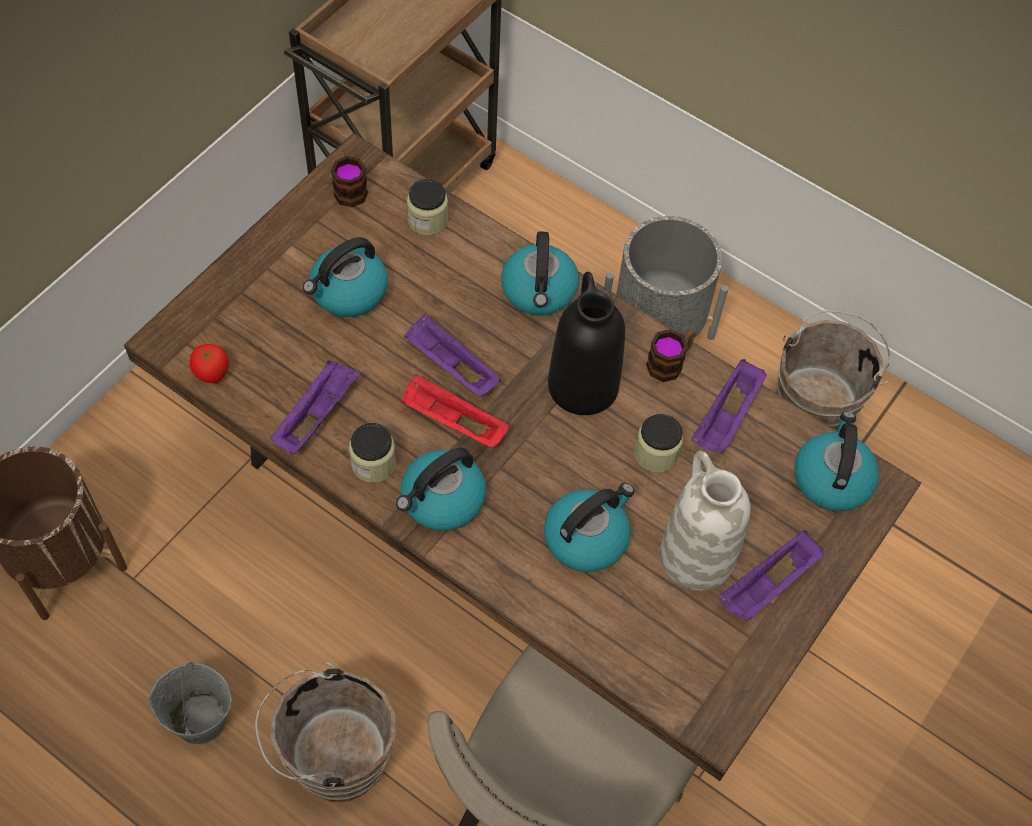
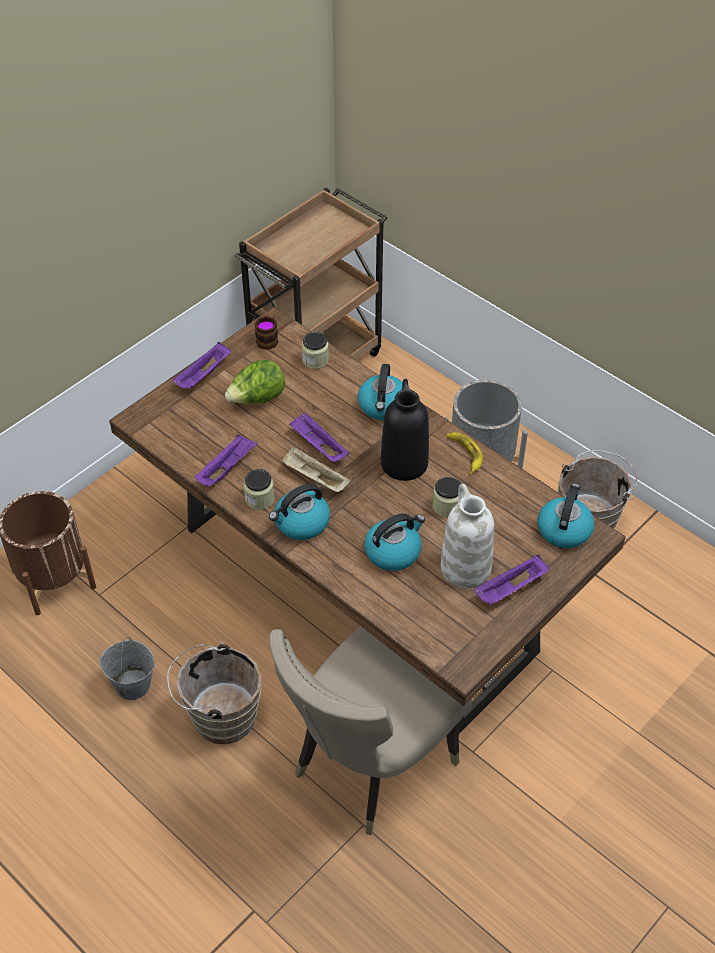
camera: 10 degrees right, 10 degrees down
tomato [190,344,229,383] -> none
kettle [303,237,388,317] -> lettuce [225,360,285,404]
red tray [401,374,510,447] -> beige tray [282,446,351,492]
mug [646,329,695,382] -> banana [447,432,483,474]
purple tray [691,359,767,453] -> purple tray moved to [172,342,231,389]

